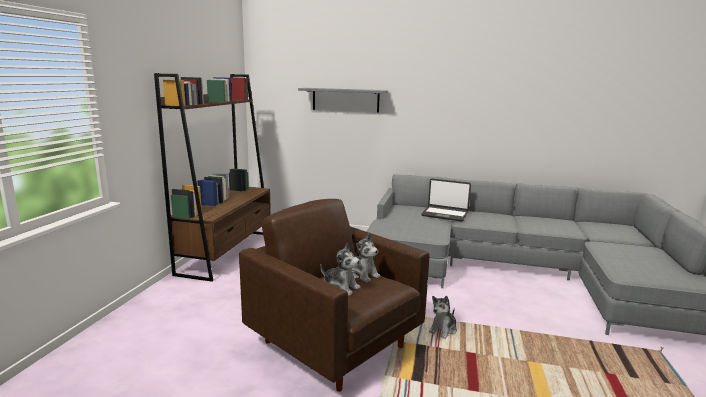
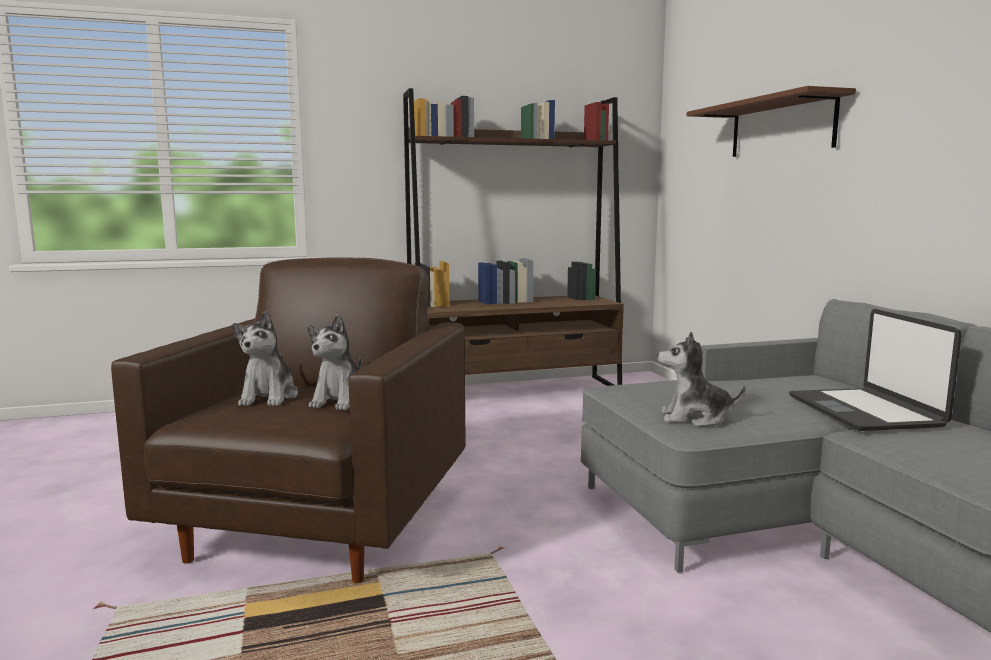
camera: 60 degrees right, 5 degrees down
grey shelf [298,88,388,113] -> brown shelf [687,86,856,157]
plush toy [429,296,457,339] -> plush toy moved to [658,332,746,427]

